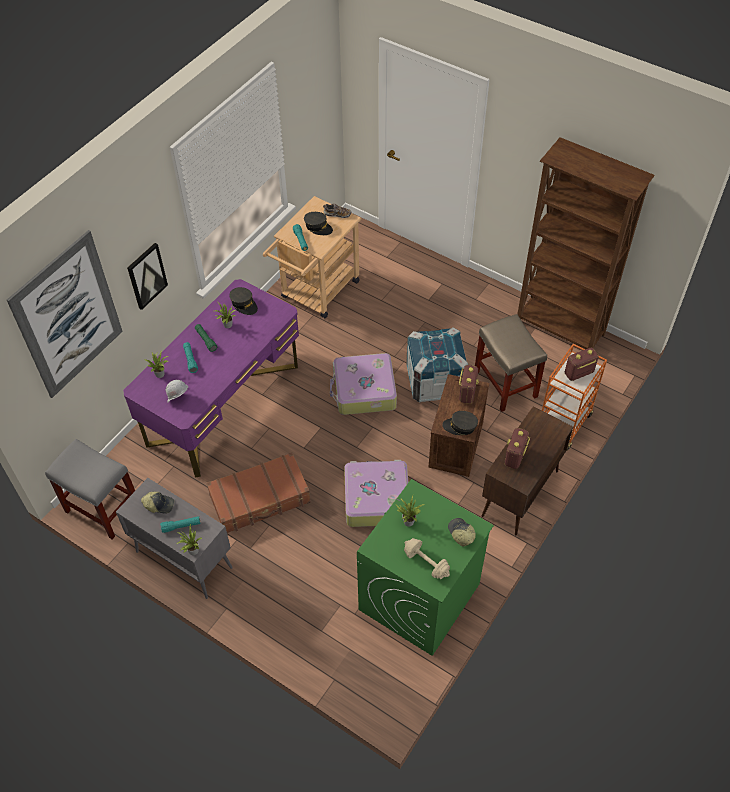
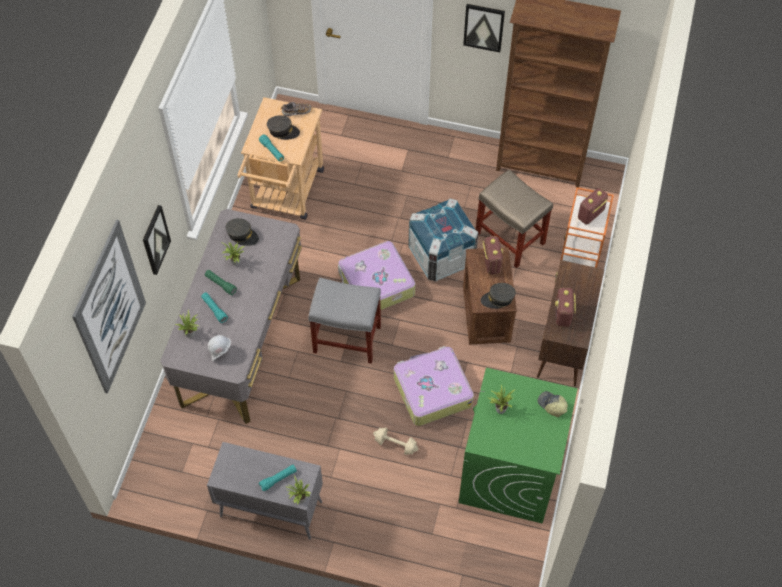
camera: 20 degrees left, 5 degrees up
grey stool [45,439,135,539] -> grey stool moved to [308,277,381,364]
purple desk [123,279,299,478] -> grey desk [160,209,302,424]
cap [141,492,174,514] -> none
brown suitcase [207,452,311,533] -> none
beige dumbbell [404,538,450,579] -> beige dumbbell moved to [373,428,418,455]
none -> picture [463,4,505,52]

